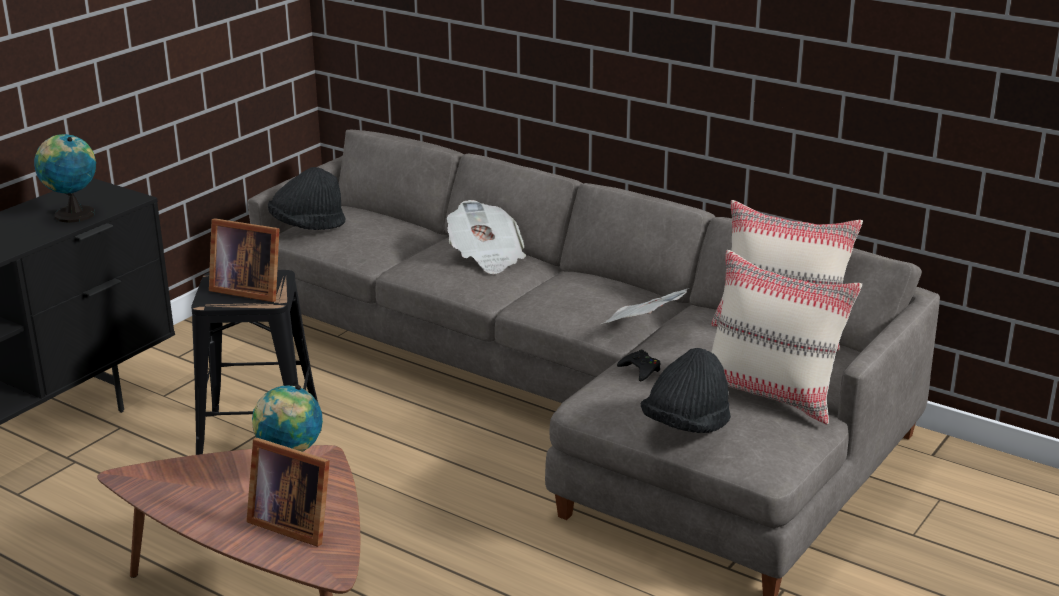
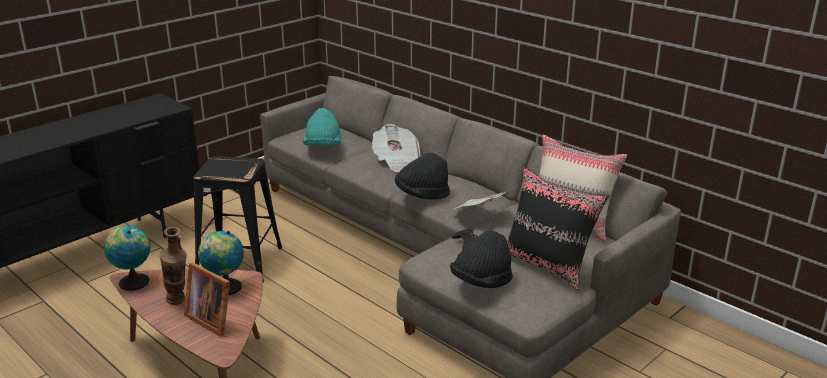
camera: 10 degrees right, 0 degrees up
globe [34,134,96,223] -> globe moved to [104,225,151,291]
picture frame [209,218,279,302] -> none
black hat [268,167,346,230] -> black hat moved to [395,153,450,199]
beige pillow [711,250,862,425] -> black pillow [507,167,608,291]
none -> vase [160,227,187,305]
none -> turquoise hat [303,108,341,145]

